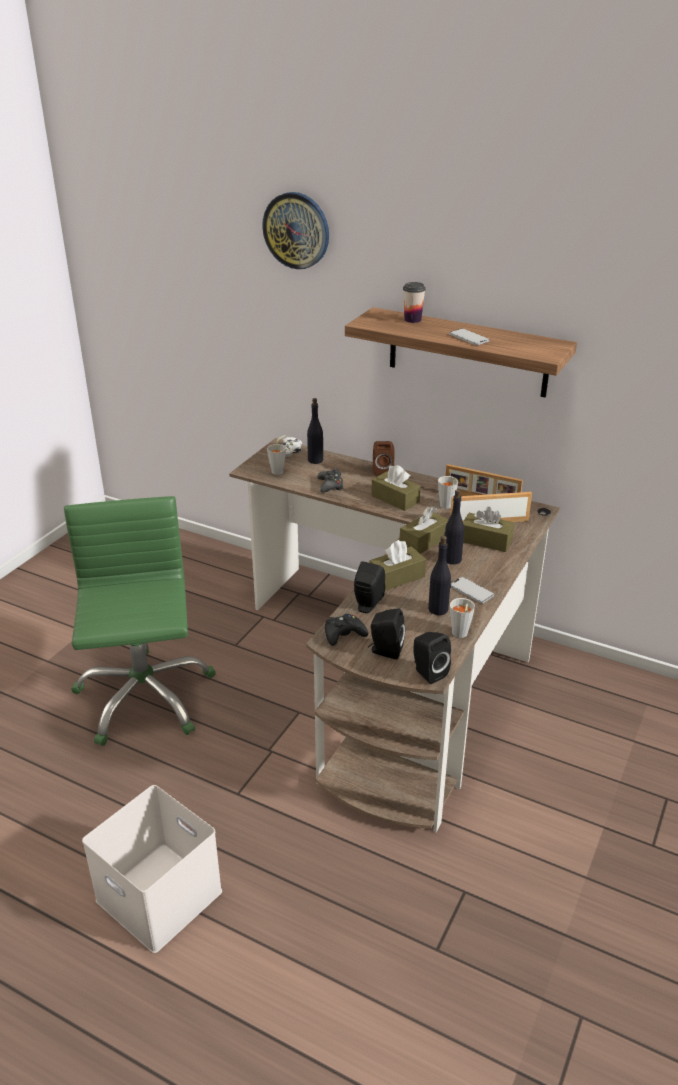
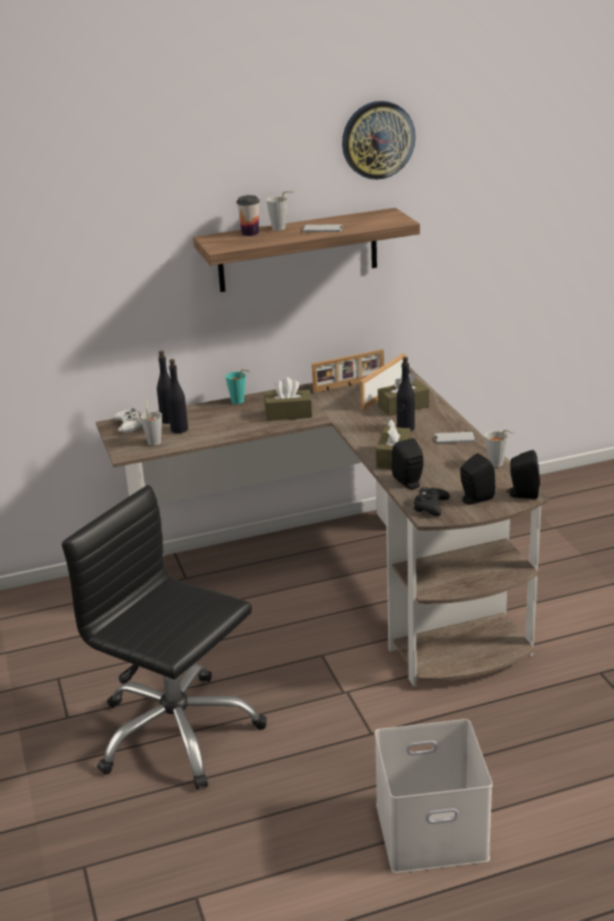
camera: 45 degrees left, 5 degrees down
green office chair [64,496,215,746] -> black office chair [62,485,267,789]
wall clock [262,192,329,269] -> wall clock moved to [342,101,416,180]
black game controller [317,468,344,493] -> none
brown speaker [373,441,395,477] -> turquoise cup [226,369,250,404]
brown tissue box [400,507,449,554] -> none
black bottle [428,536,451,615] -> black bottle moved to [167,359,188,433]
grey cup [438,476,458,509] -> grey cup moved to [266,191,294,230]

